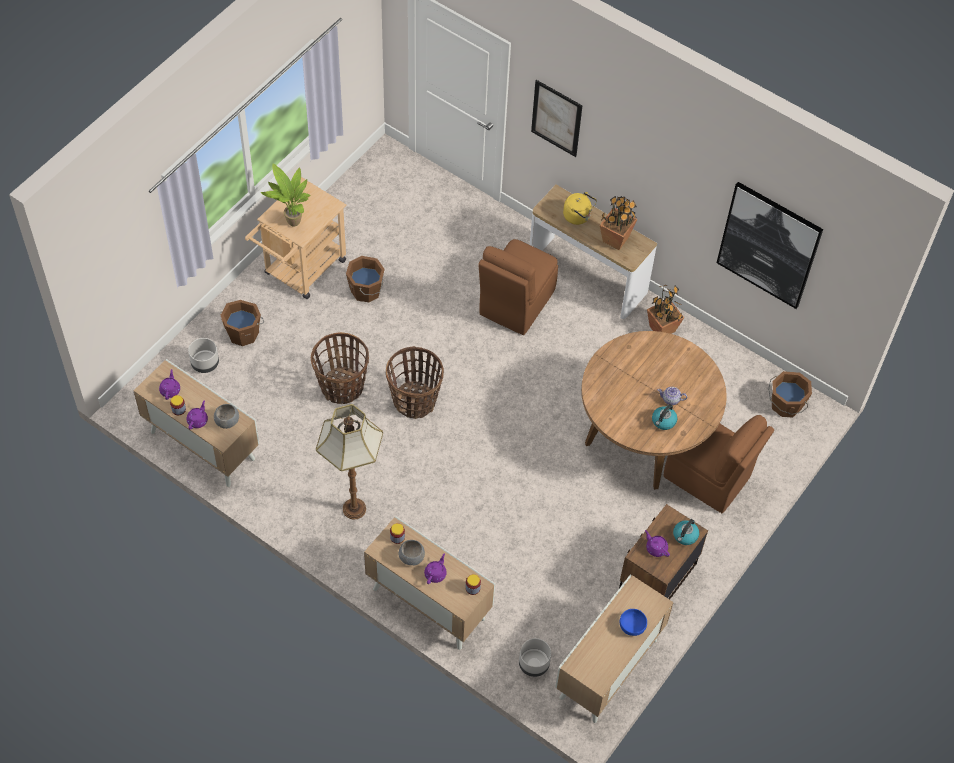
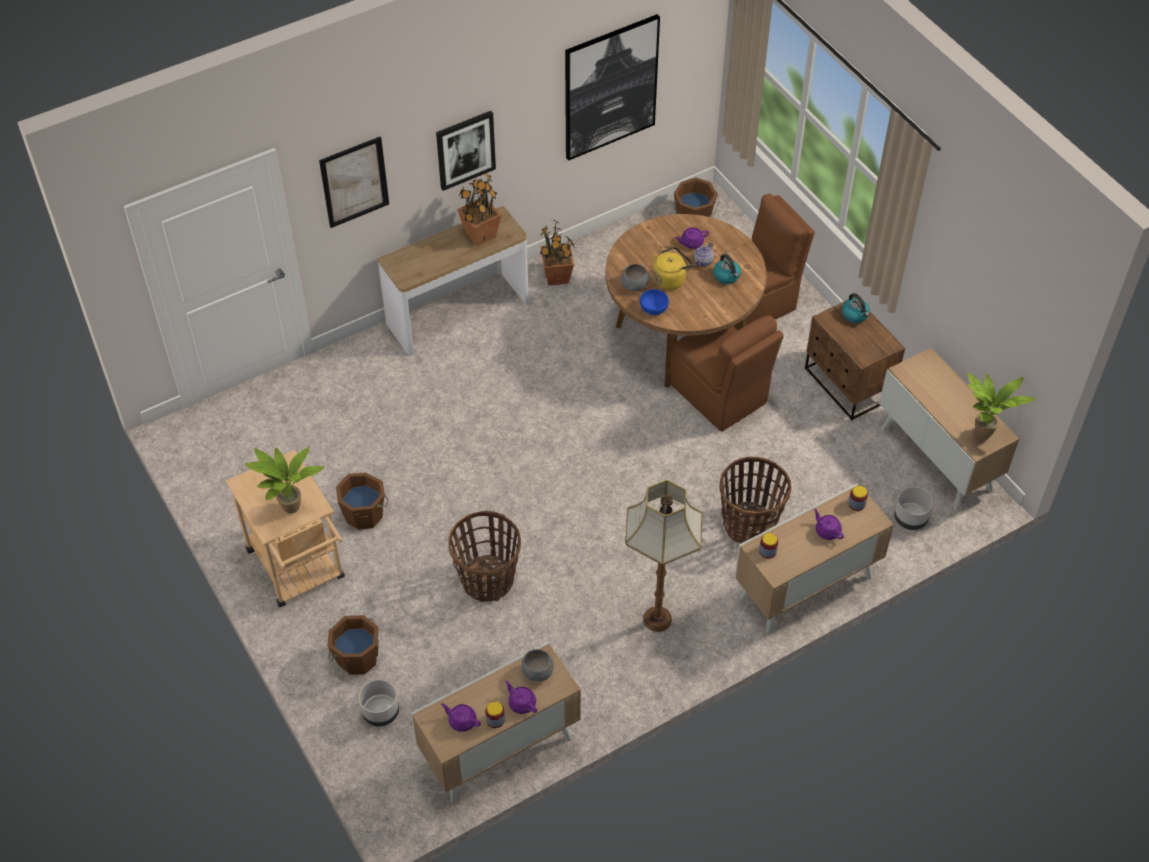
camera: 65 degrees left, 5 degrees down
basket [386,346,444,419] -> basket moved to [720,457,791,543]
grey bowl [399,540,425,566] -> grey bowl moved to [621,264,649,291]
brown chair [478,239,558,335] -> brown chair moved to [670,315,784,432]
yellow kettle [563,192,597,225] -> yellow kettle moved to [653,247,693,290]
blue bowl [620,609,647,636] -> blue bowl moved to [640,289,669,315]
purple teapot [645,530,670,557] -> purple teapot moved to [675,227,709,249]
none -> picture [436,111,496,191]
none -> potted plant [968,372,1036,439]

